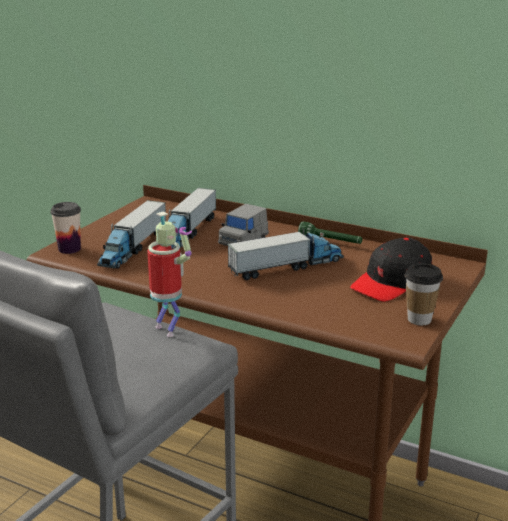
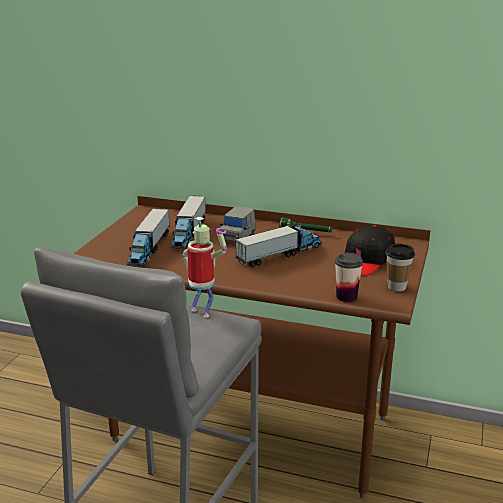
camera: 10 degrees left, 0 degrees up
cup [51,202,81,254] -> cup moved to [335,253,363,302]

